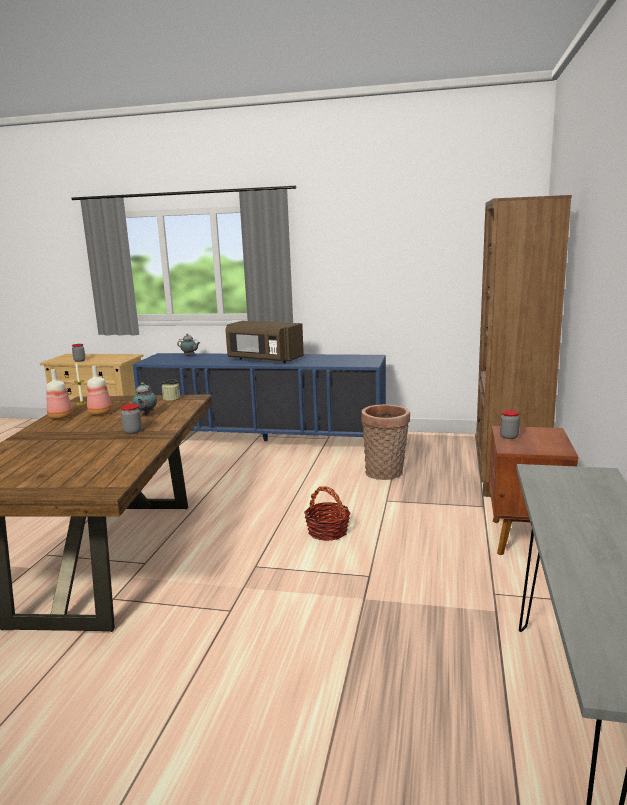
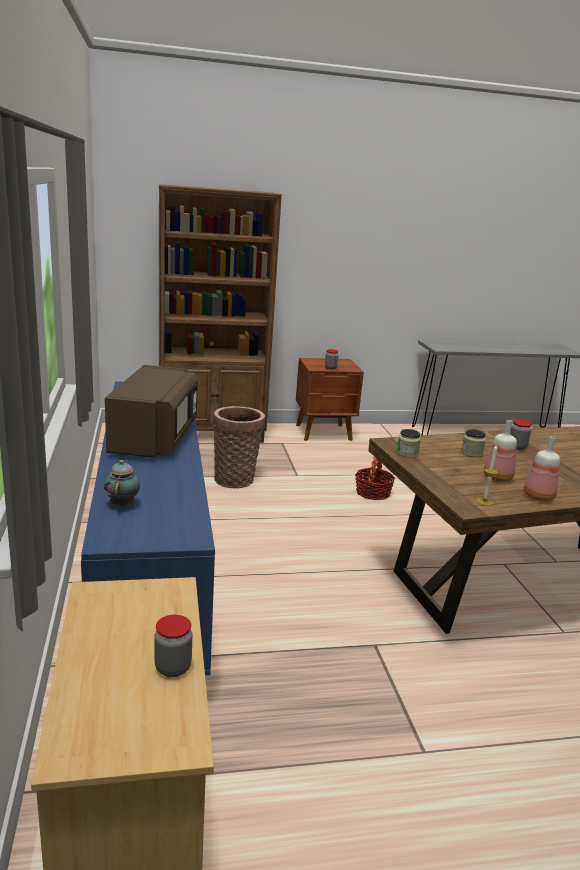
camera: 115 degrees left, 5 degrees up
teapot [133,382,157,416] -> jar [461,429,486,457]

